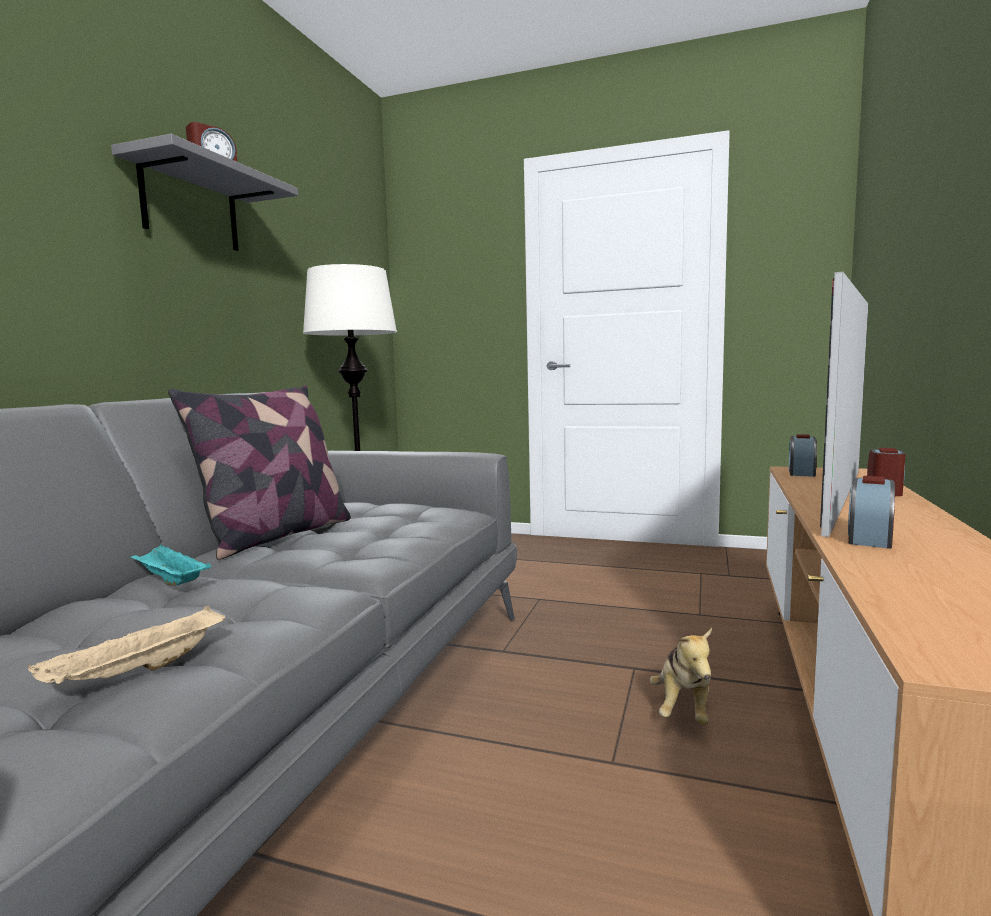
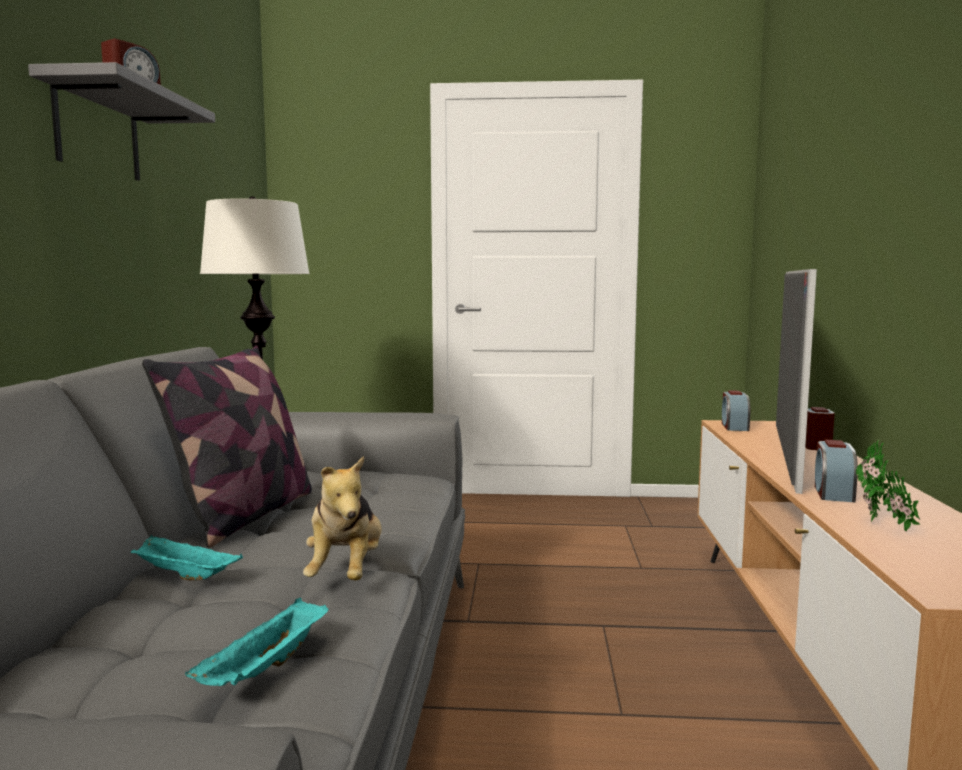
camera: 15 degrees left, 0 degrees up
beige tray [28,606,225,684] -> turquoise tray [185,598,329,686]
plush toy [650,628,712,725] -> plush toy moved to [303,456,382,580]
none -> potted plant [856,440,920,531]

